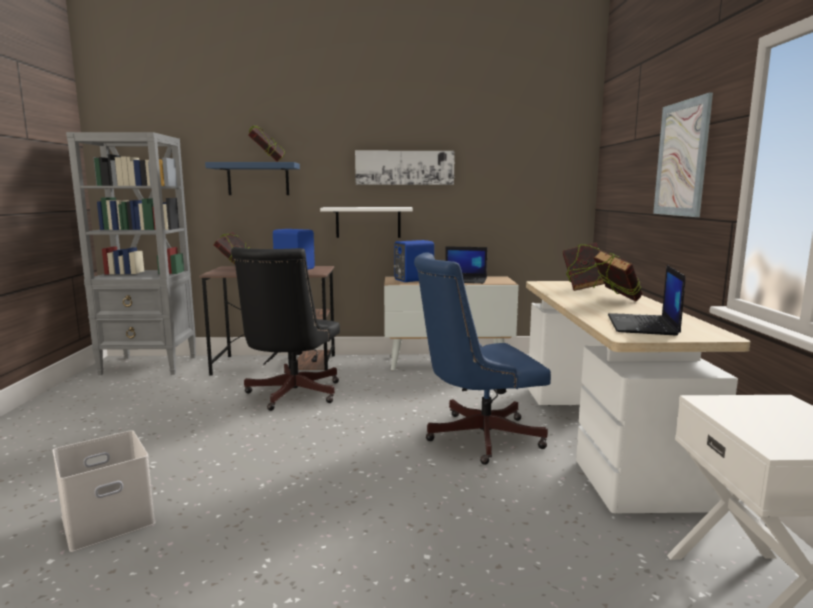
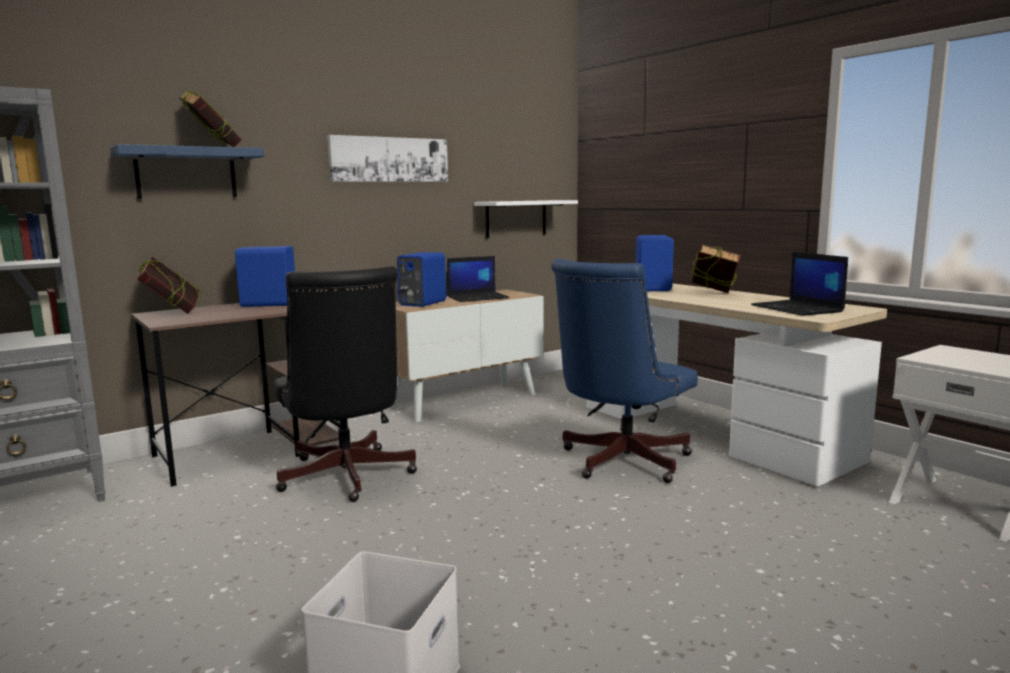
camera: 35 degrees left, 0 degrees up
white shelf [320,207,413,238] -> white shelf moved to [474,200,578,238]
book [563,243,604,291] -> blue speaker [636,235,674,291]
picture [653,93,713,217] -> none

